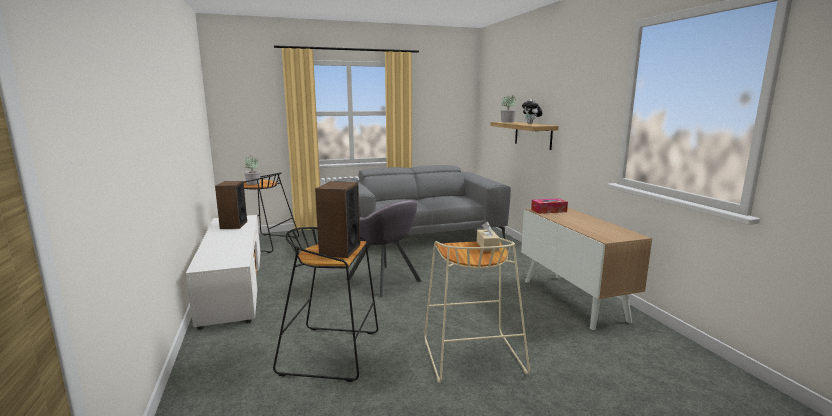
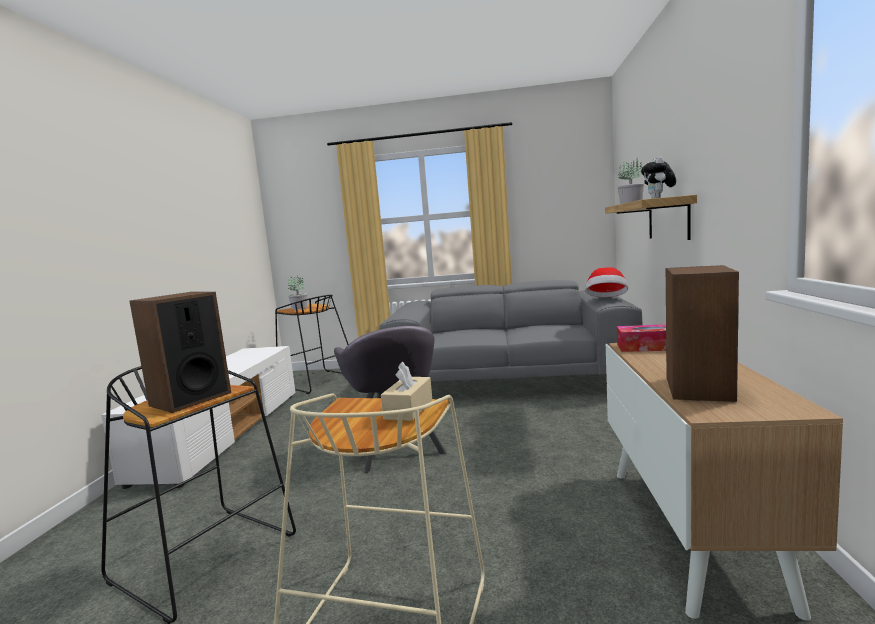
camera: 25 degrees right, 5 degrees down
speaker [215,181,247,229] -> speaker moved to [666,265,739,402]
none -> hat [585,267,628,297]

